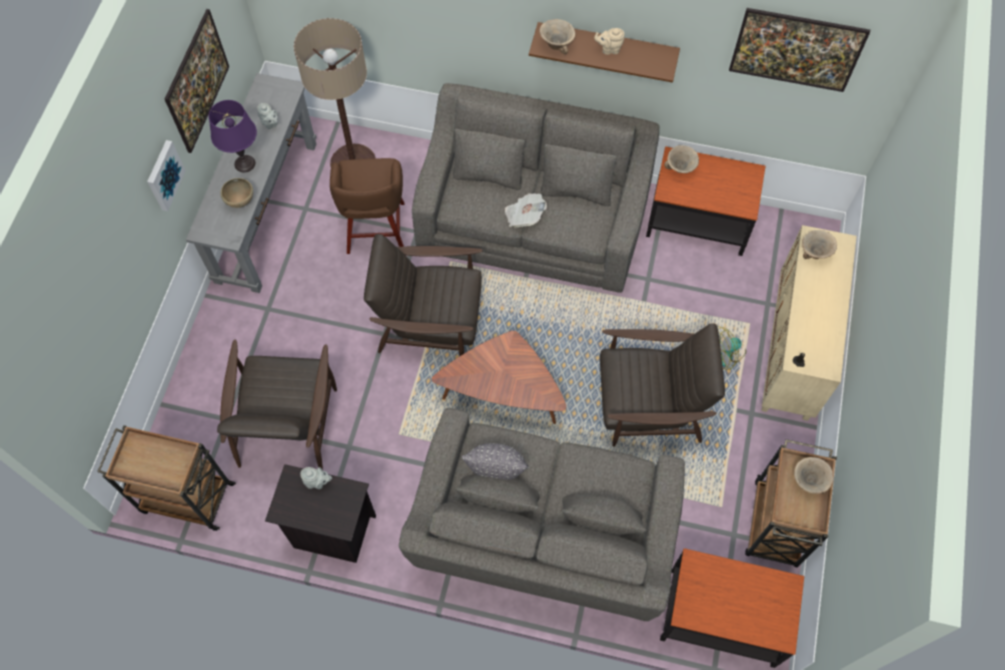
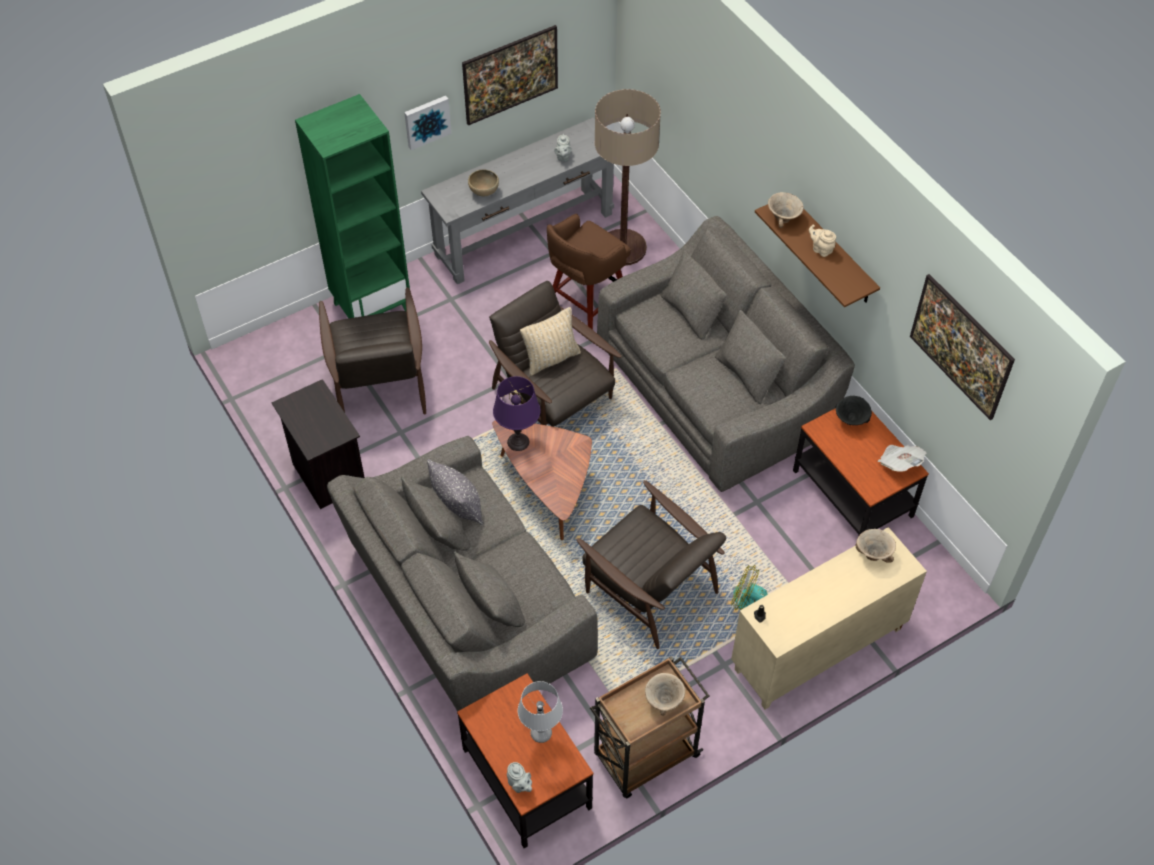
camera: 45 degrees right, 10 degrees down
brown cart [97,425,236,531] -> none
purple table lamp [208,100,257,172] -> purple table lamp moved to [493,376,540,451]
brown armchair [217,340,337,470] -> brown armchair turned 60 degrees counterclockwise [319,287,426,415]
grey teapot [301,467,332,489] -> grey teapot moved to [507,762,532,793]
newspaper [505,193,547,227] -> newspaper moved to [878,445,926,472]
beige bowl [664,145,699,173] -> black bowl [836,396,872,425]
none -> green bookcase [295,94,410,318]
none -> grey table lamp [518,681,563,743]
none -> beige pillow [520,307,581,376]

